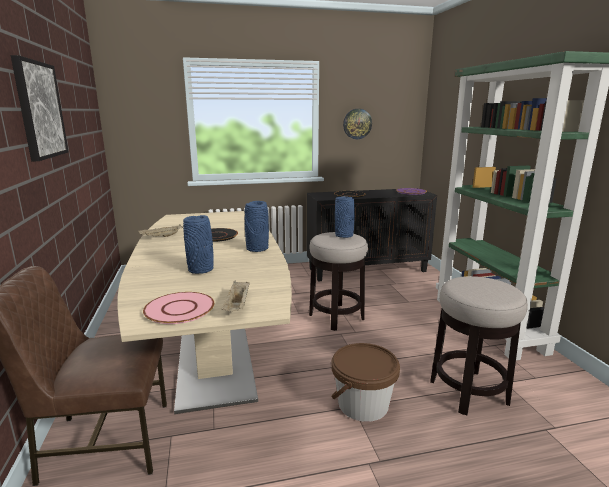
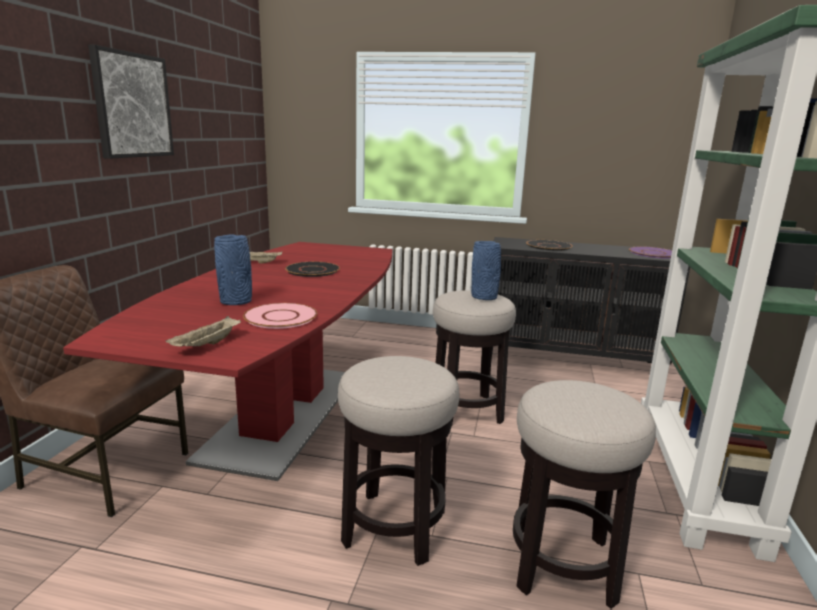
camera: 25 degrees right, 0 degrees up
beige dining table [117,211,292,414] -> red dining table [63,242,392,481]
pink plate [143,292,214,324] -> pink plate moved to [243,303,317,329]
blue vase [245,201,269,252] -> none
brown bucket [331,343,400,422] -> stool [338,356,460,566]
wall clock [343,109,372,139] -> none

